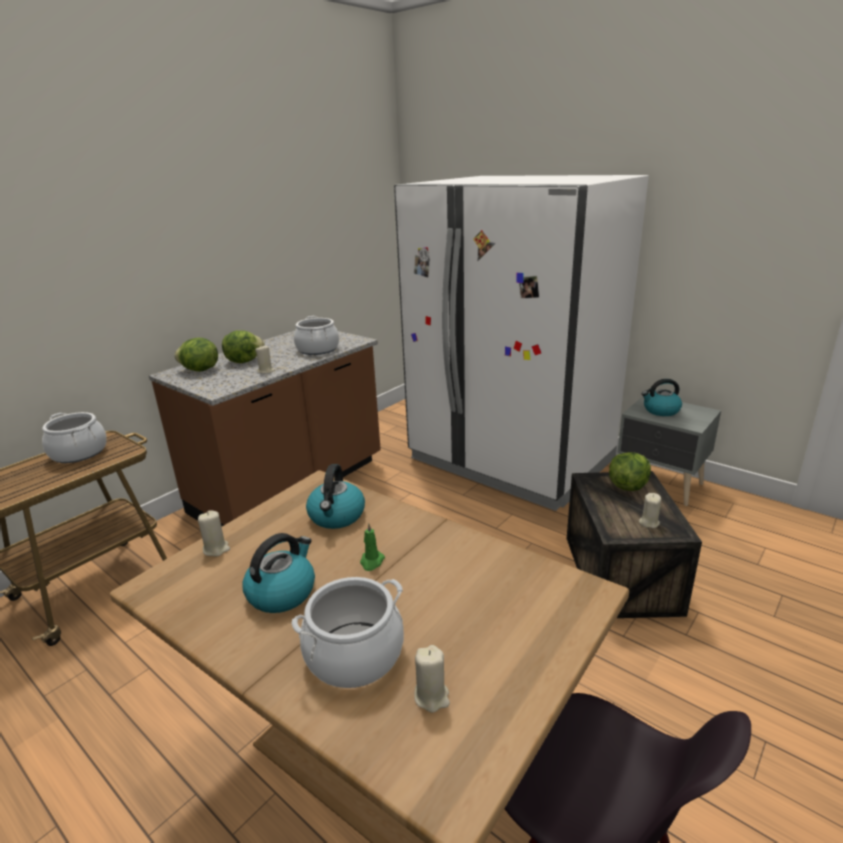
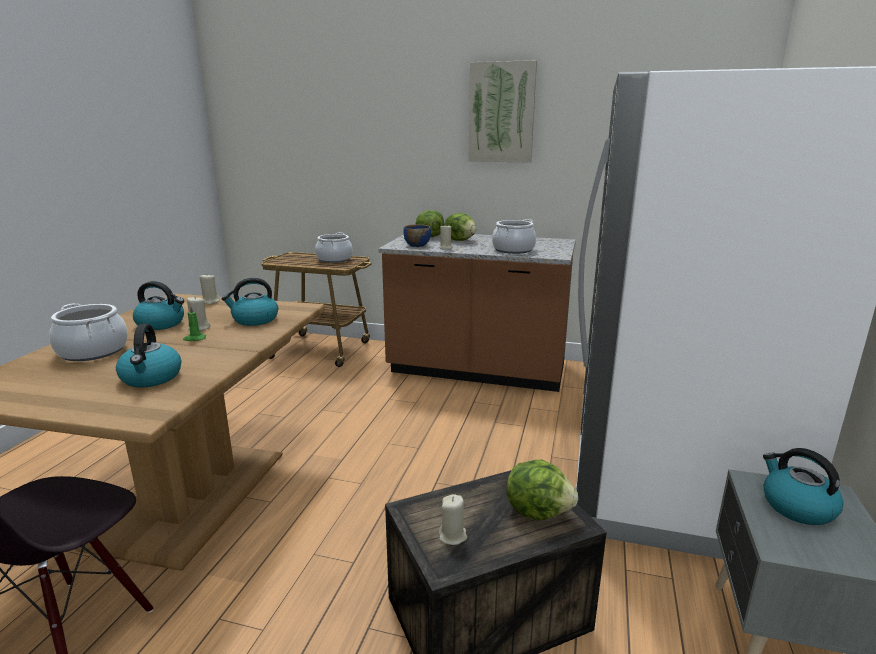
camera: 65 degrees right, 5 degrees down
beige candle [414,645,450,713] -> beige candle moved to [187,296,211,331]
none -> kettle [116,324,181,388]
none -> blue bowl [404,224,431,247]
none -> picture [468,60,537,163]

